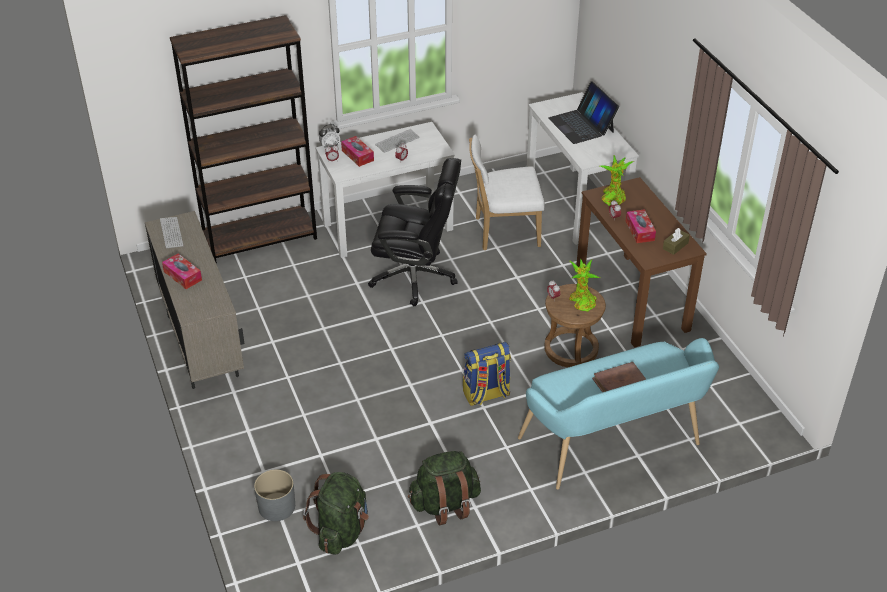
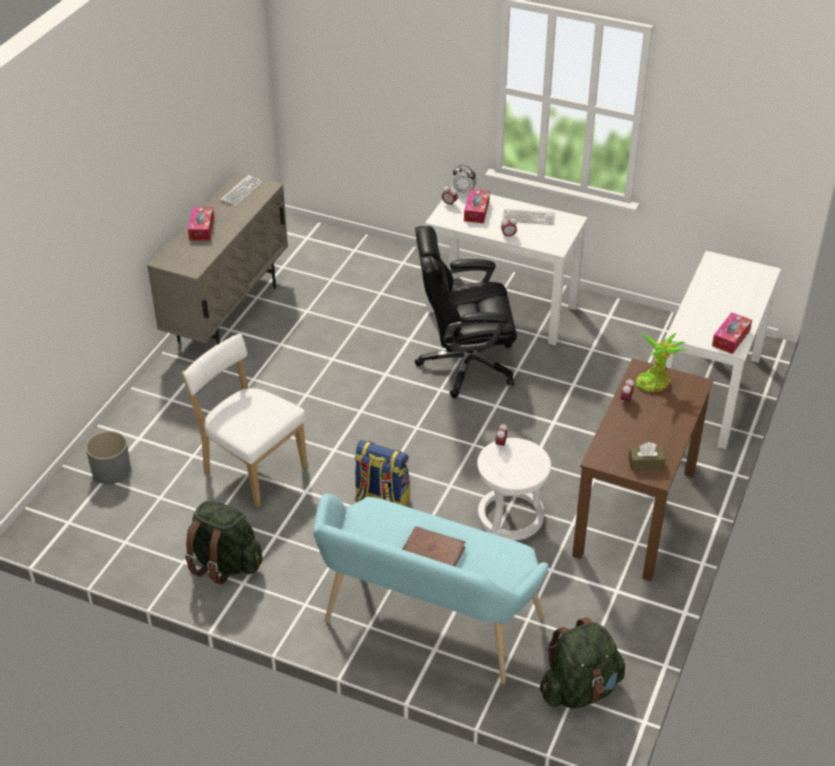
camera: 45 degrees right, 0 degrees up
brown bookcase [170,15,317,264] -> none
green backpack [303,472,369,555] -> green backpack moved to [540,617,625,709]
black office chair [368,158,461,306] -> black office chair turned 120 degrees clockwise [415,226,517,398]
white chair [469,135,545,250] -> white chair moved to [181,334,308,508]
brown stool [544,284,606,367] -> white stool [477,438,551,541]
laptop [548,81,619,144] -> none
potted plant [569,259,600,312] -> none
tissue box [625,209,656,243] -> tissue box moved to [712,312,752,354]

